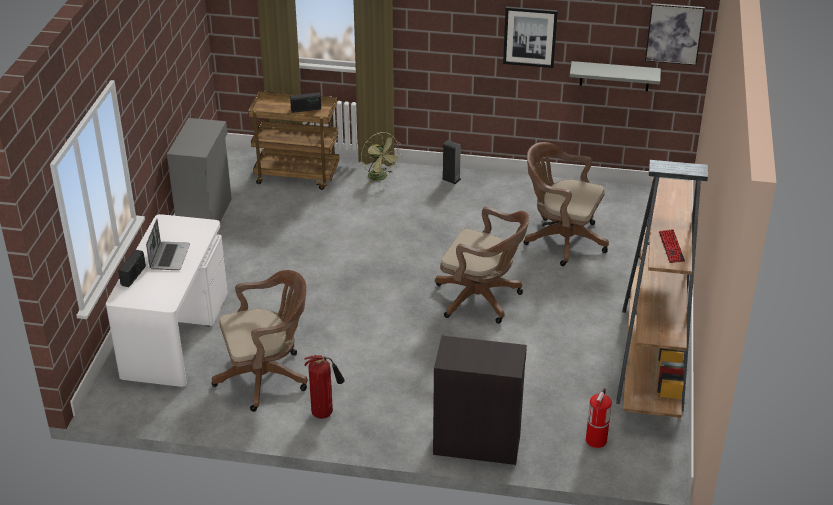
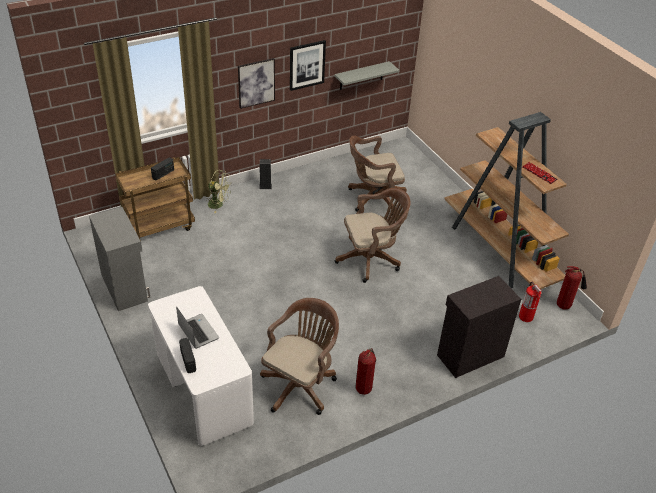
camera: 40 degrees left, 5 degrees up
picture [645,3,705,65] -> picture moved to [238,58,275,109]
none -> fire extinguisher [557,266,587,310]

